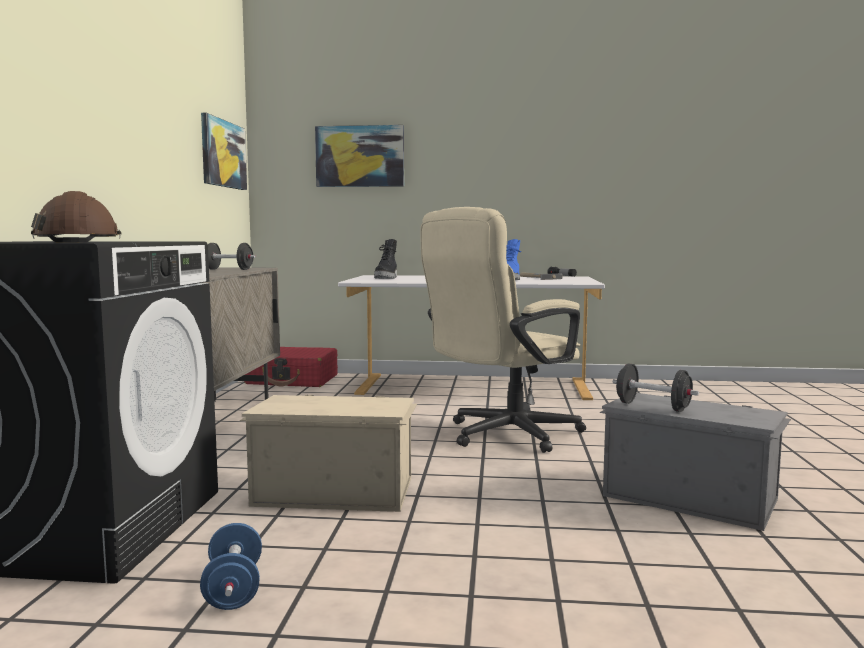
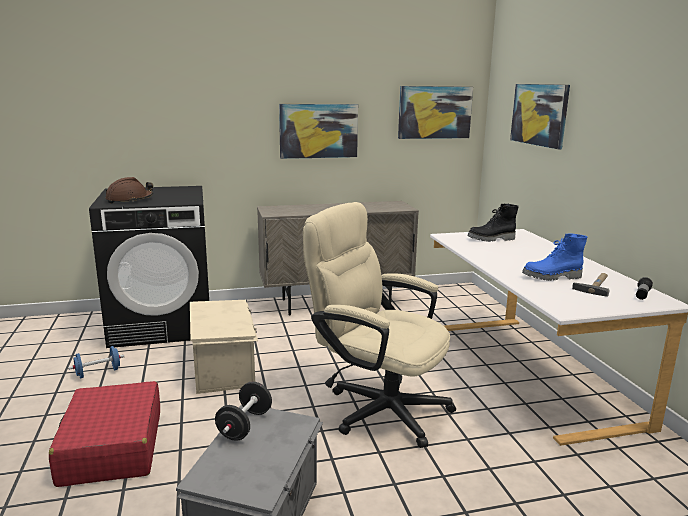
camera: 70 degrees right, 10 degrees up
black dumbbell [208,243,255,270] -> none
red suitcase [244,347,338,387] -> red suitcase moved to [49,381,160,487]
none -> picture [279,104,358,159]

